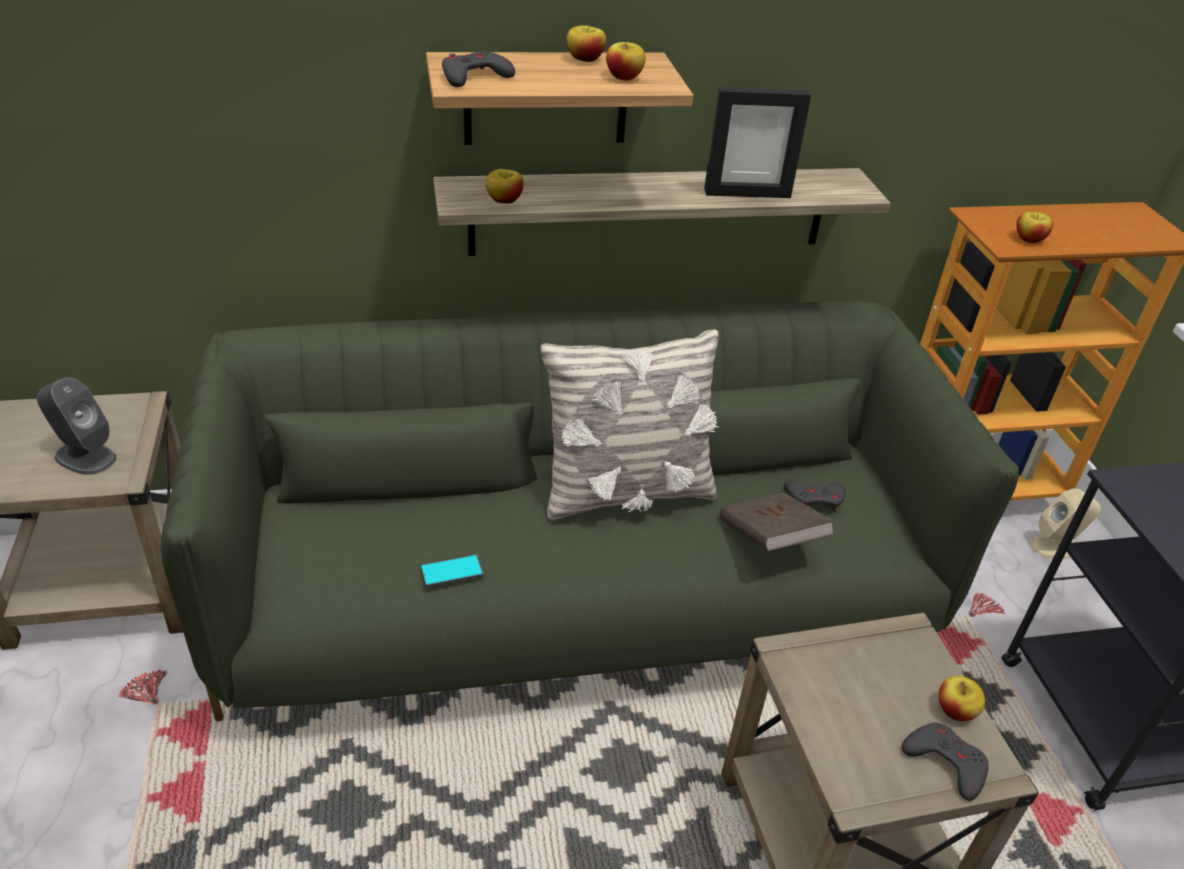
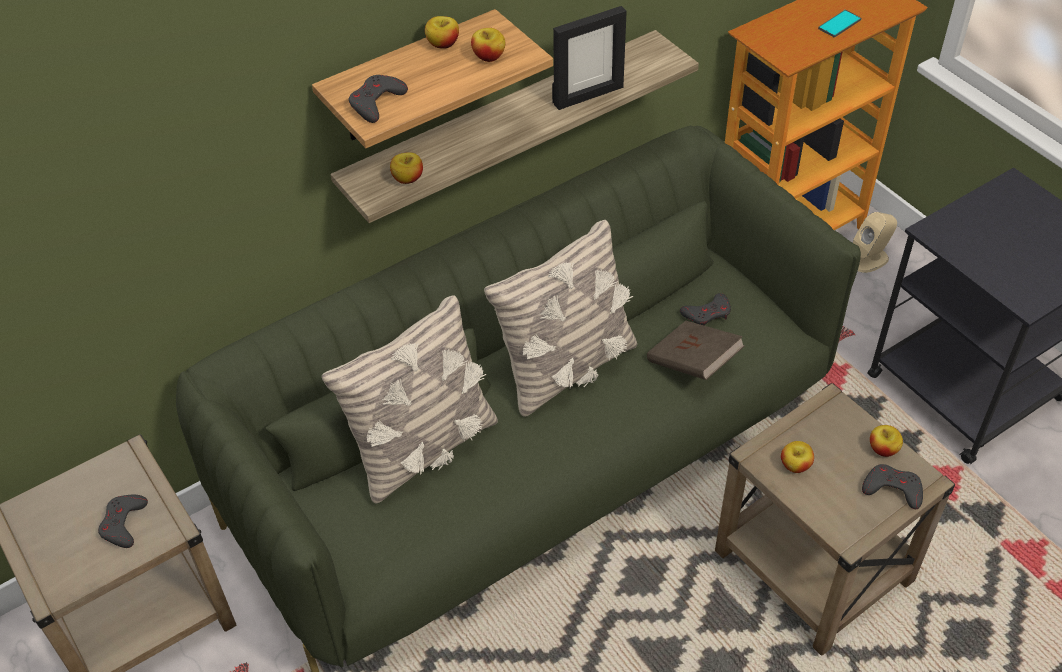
camera: 20 degrees left, 10 degrees up
grey speaker [37,378,117,475] -> grey game controller [98,495,148,548]
phone [420,554,484,587] -> phone moved to [818,10,861,37]
apple [1017,212,1053,243] -> apple moved to [781,441,814,473]
none -> beige pillow [322,295,498,503]

